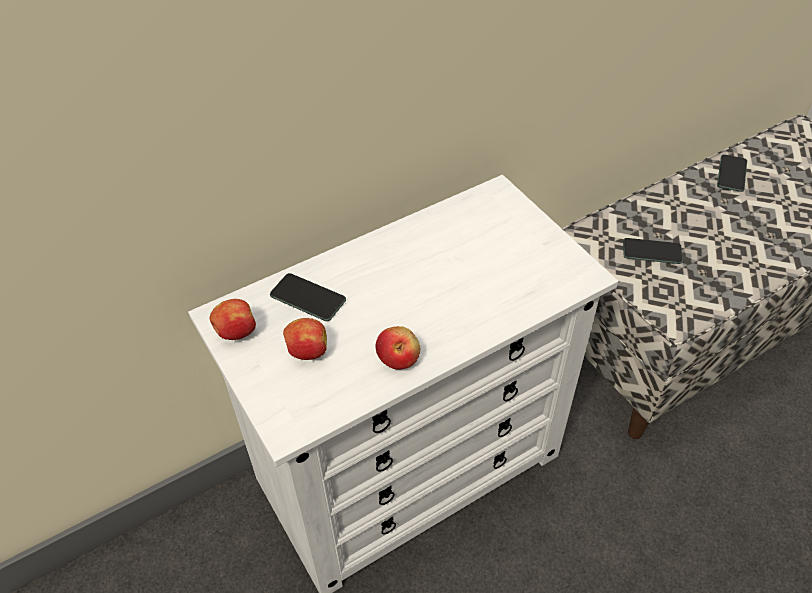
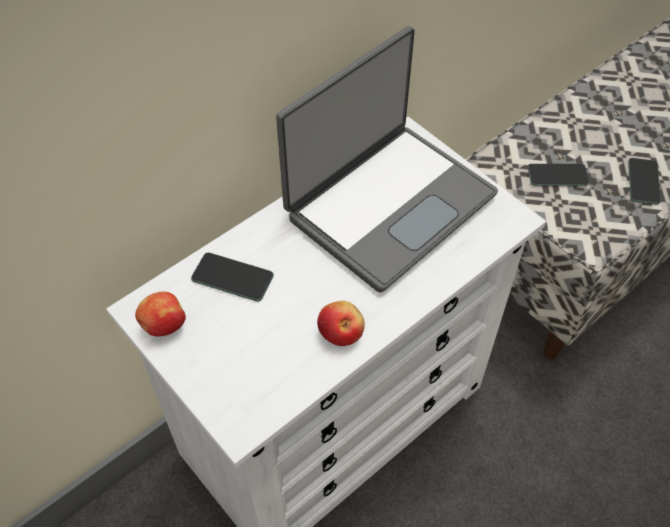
camera: 10 degrees left, 5 degrees up
apple [283,318,327,360] -> none
phone [717,154,747,192] -> phone moved to [628,158,661,205]
none -> laptop [276,26,498,293]

